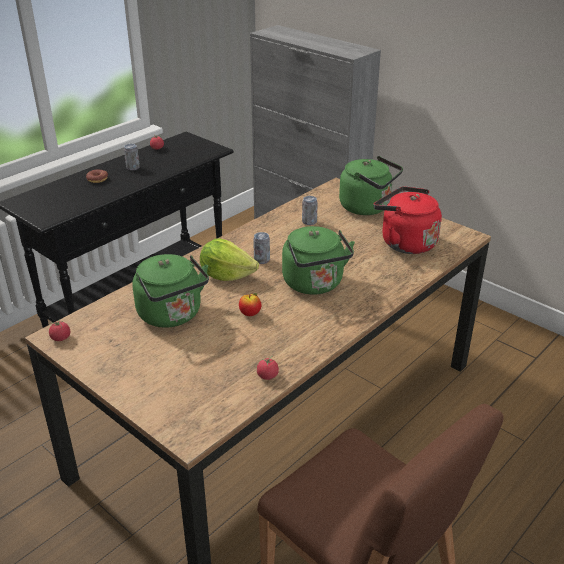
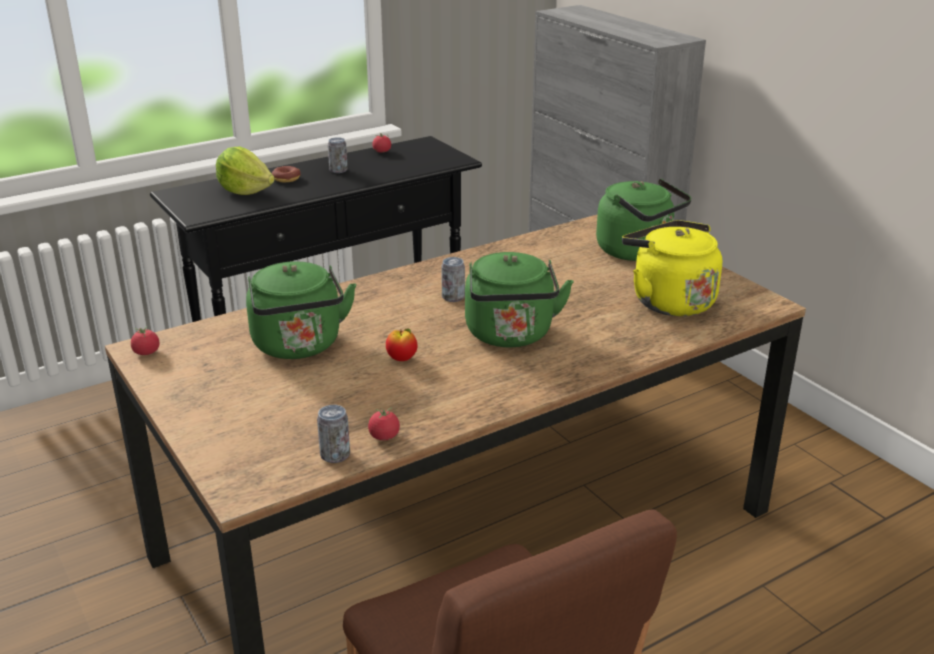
camera: 15 degrees right, 5 degrees down
lettuce [200,238,259,281] -> lettuce moved to [216,147,275,195]
can [302,196,318,225] -> can moved to [317,405,350,463]
red kettle [374,186,442,254] -> yellow kettle [622,220,722,316]

